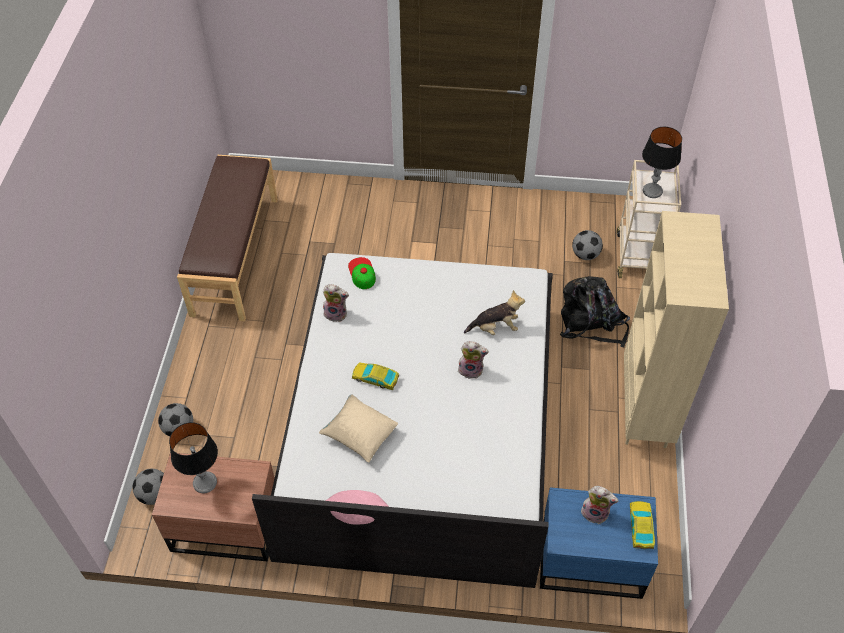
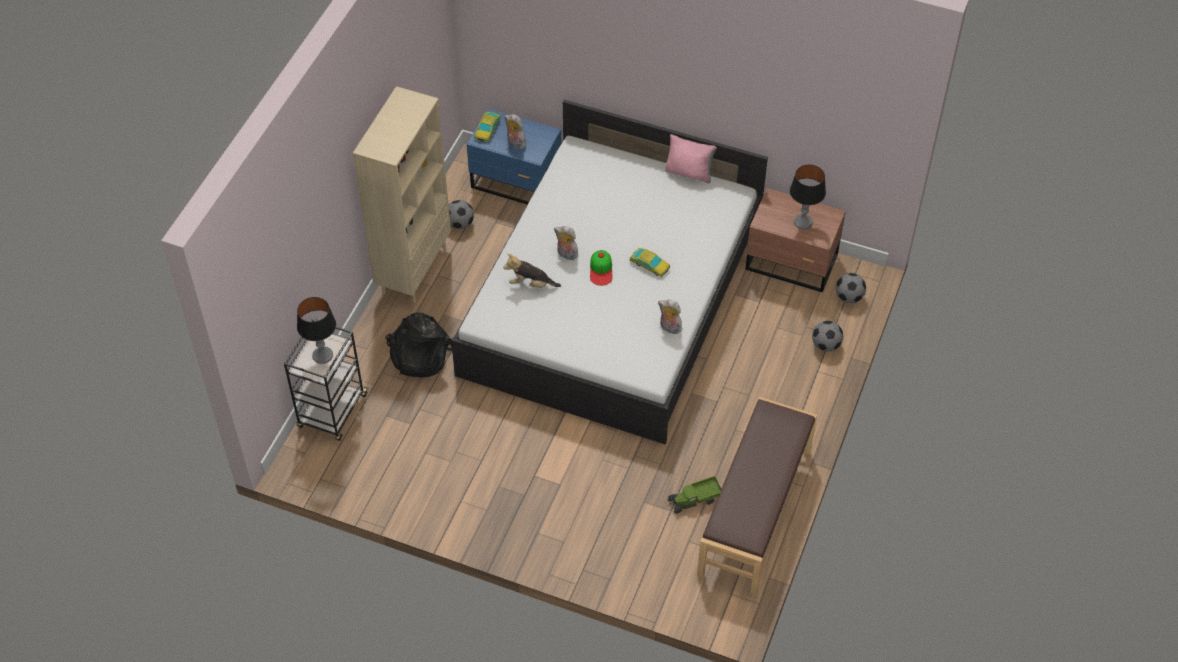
camera: 165 degrees left, 0 degrees up
beige pillow [319,395,398,463] -> none
cap [348,257,376,289] -> cap moved to [590,250,613,286]
football [572,230,603,260] -> football moved to [449,200,474,229]
beige cart [617,160,681,278] -> black cart [284,319,369,441]
none -> toy truck [668,476,721,514]

